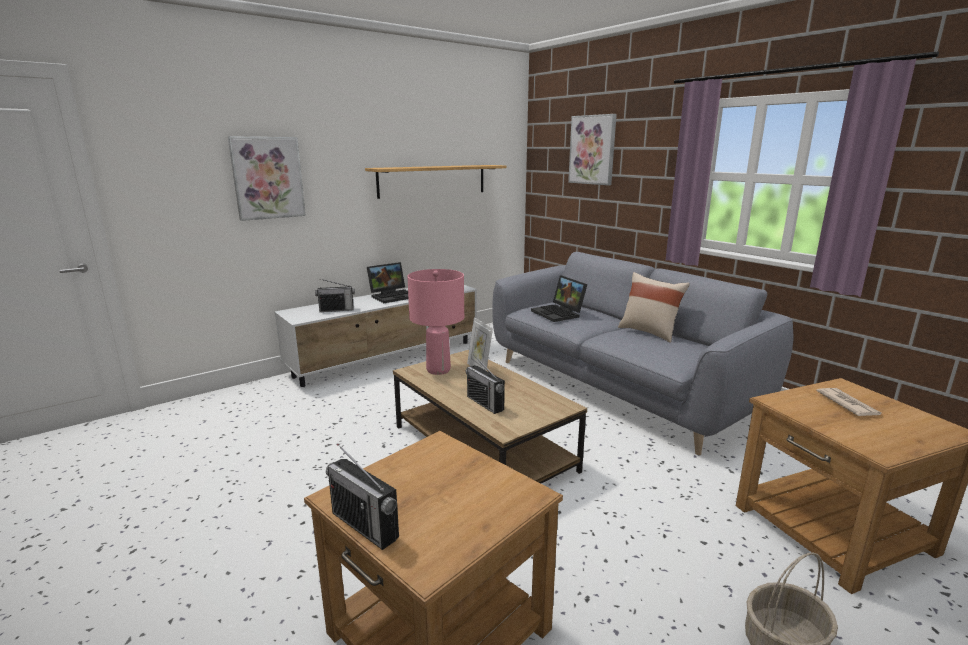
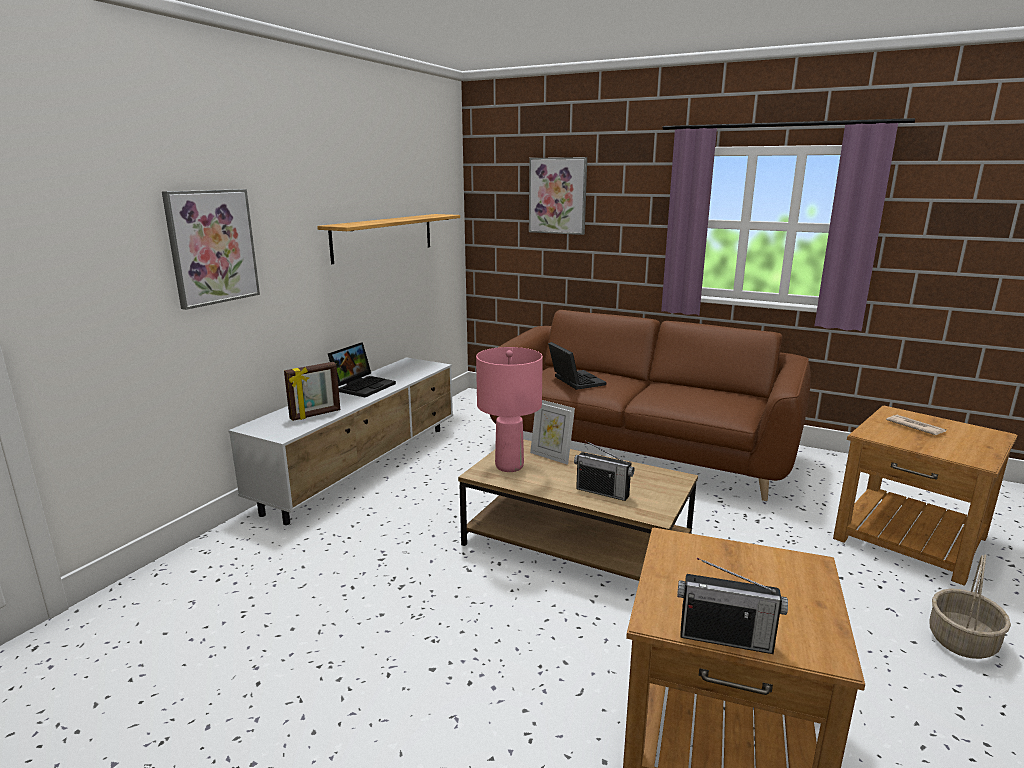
camera: 25 degrees left, 0 degrees up
radio [315,279,355,312] -> picture frame [284,362,340,421]
grey sofa [492,252,793,455] -> brown sofa [490,310,811,501]
laptop [531,275,588,322] -> laptop turned 150 degrees counterclockwise [548,342,606,390]
beige pillow [618,272,690,343] -> none

